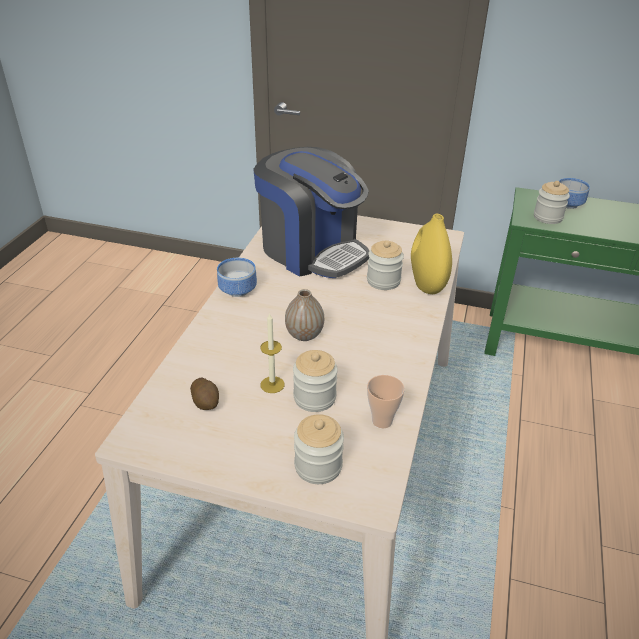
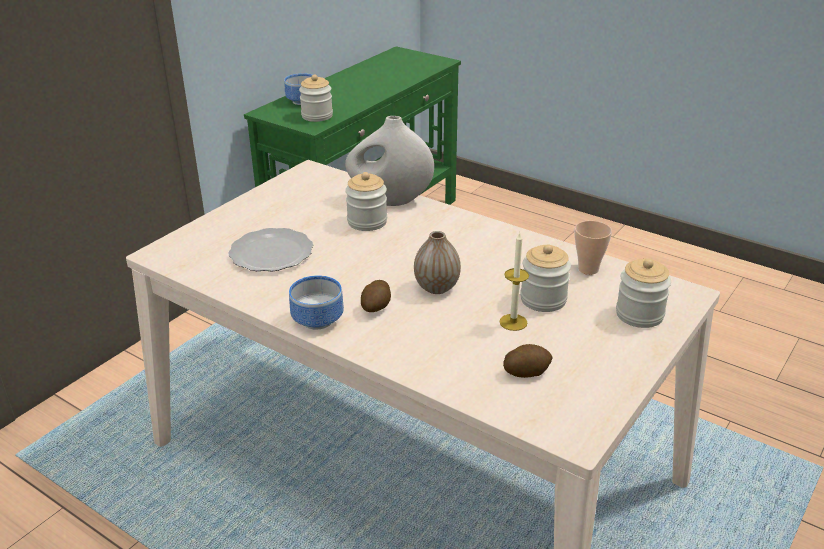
camera: 70 degrees left, 5 degrees down
coffee machine [253,147,370,278] -> plate [228,228,313,271]
yellow vase [411,214,452,294] -> white vase [345,116,434,206]
none -> potato [361,280,391,312]

